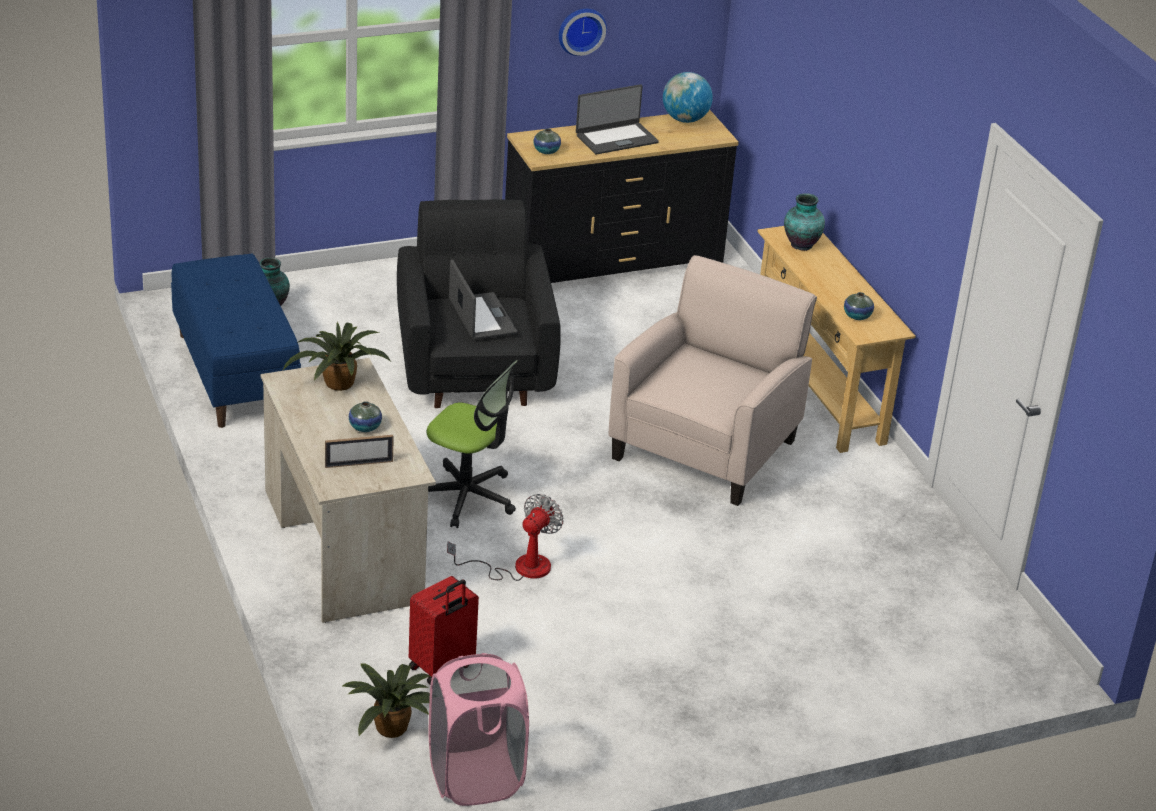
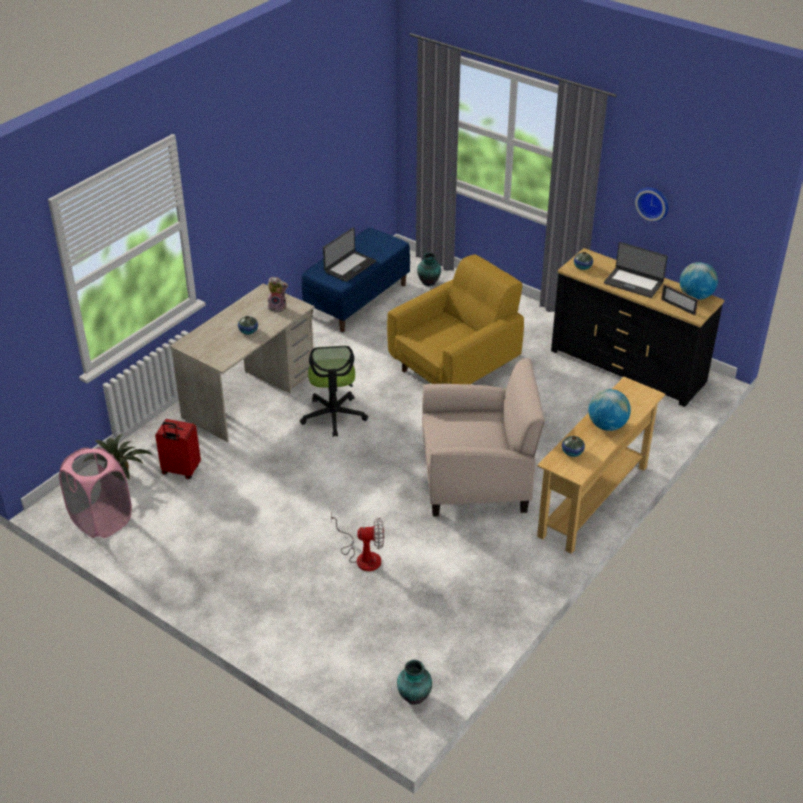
camera: 60 degrees right, 5 degrees up
potted plant [283,322,391,391] -> plush toy [267,277,288,312]
picture frame [325,435,394,468] -> picture frame moved to [661,284,698,316]
black armchair [397,199,561,408] -> yellow armchair [387,254,524,384]
fan [447,494,563,581] -> fan moved to [331,514,384,571]
laptop [449,259,518,340] -> laptop moved to [323,227,376,282]
vase [784,193,825,251] -> vase moved to [397,660,432,705]
none -> globe [588,389,631,431]

